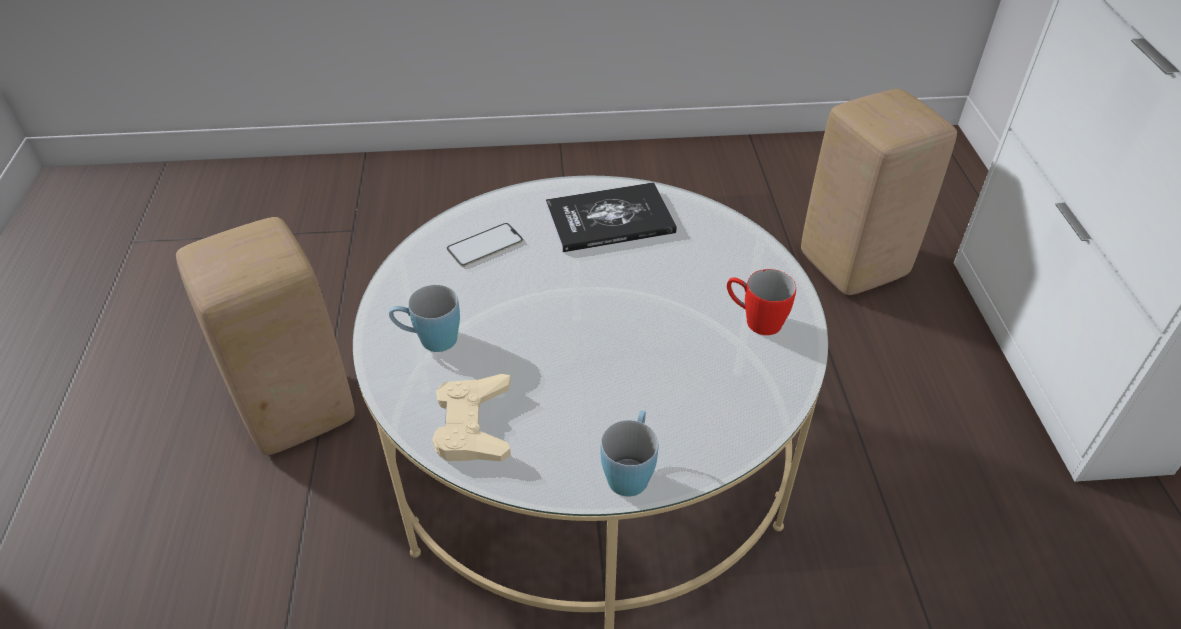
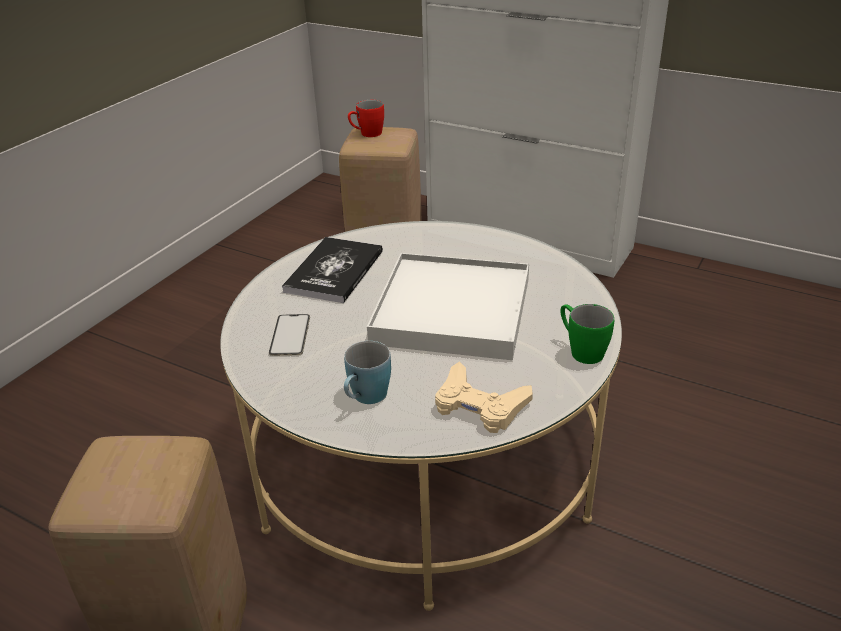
camera: 55 degrees left, 10 degrees down
blue mug [600,410,659,497] -> green mug [561,304,614,364]
red mug [727,269,796,335] -> red mug moved to [348,100,384,137]
none -> white tray [367,253,529,360]

